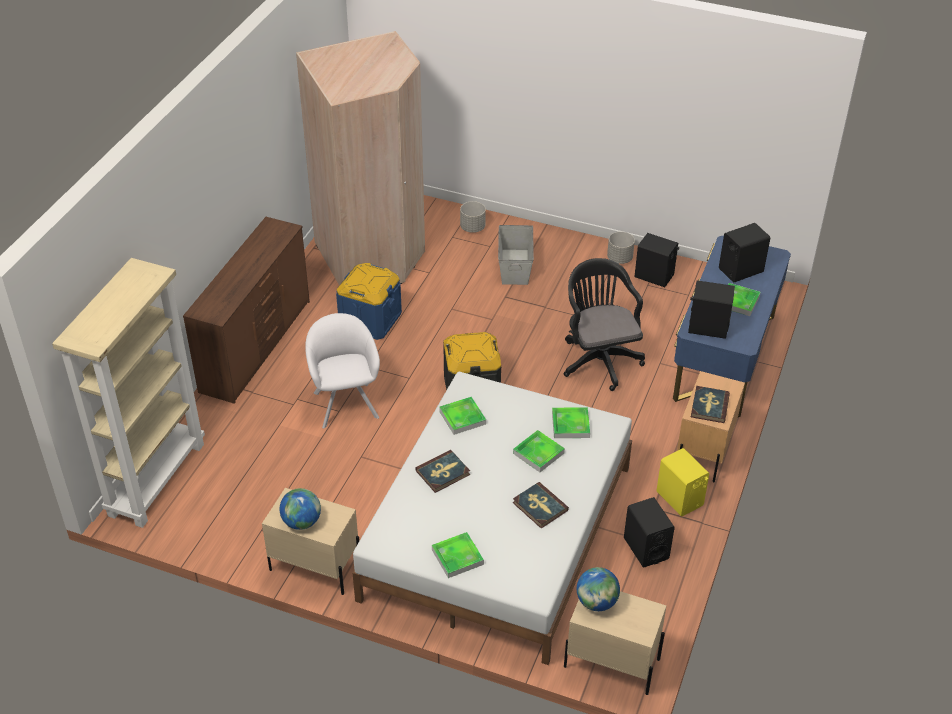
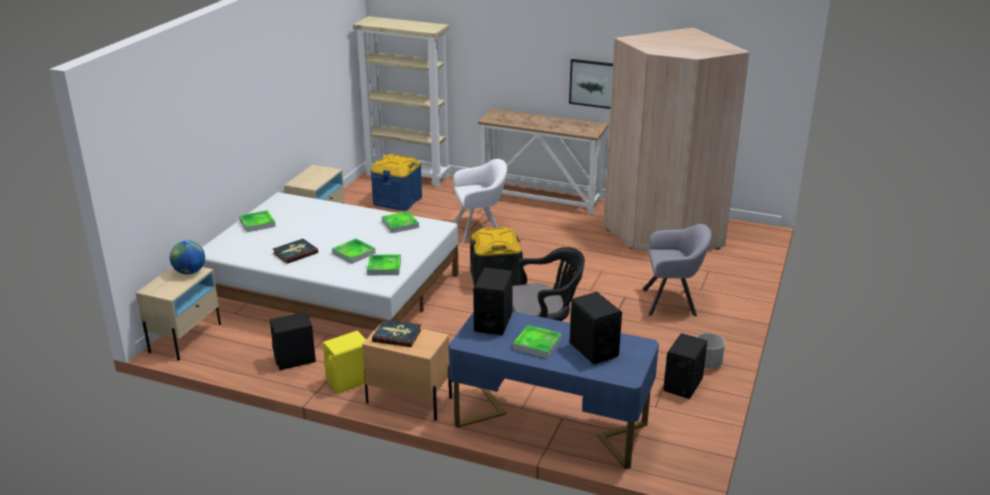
camera: 90 degrees right, 15 degrees down
brown dresser [183,217,310,404] -> console table [478,109,609,214]
globe [280,488,321,530] -> none
blue storage box [336,263,402,340] -> blue storage box moved to [371,154,422,211]
book [415,450,470,493] -> none
grey planter [460,201,486,233] -> none
grey storage box [498,225,534,285] -> grey armchair [642,224,712,316]
none -> picture [569,59,613,109]

